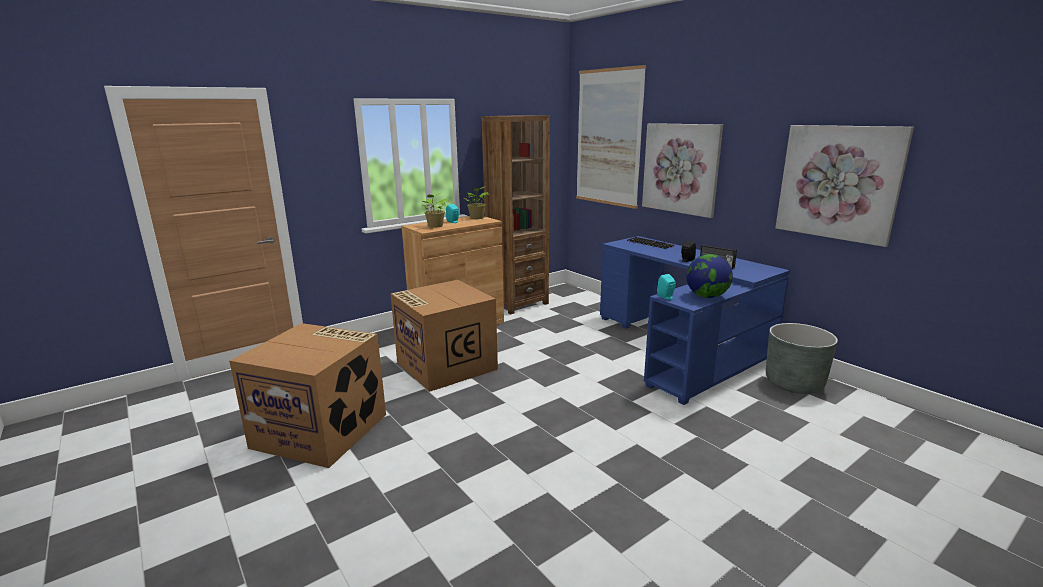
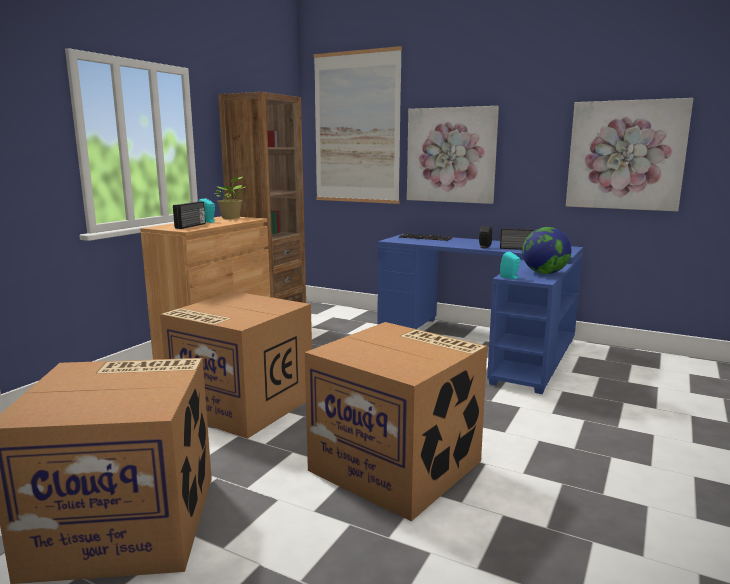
camera: 25 degrees left, 5 degrees down
potted plant [421,193,449,228] -> radio [173,201,206,229]
grey planter [766,323,838,394] -> none
none -> cardboard box [305,322,487,521]

